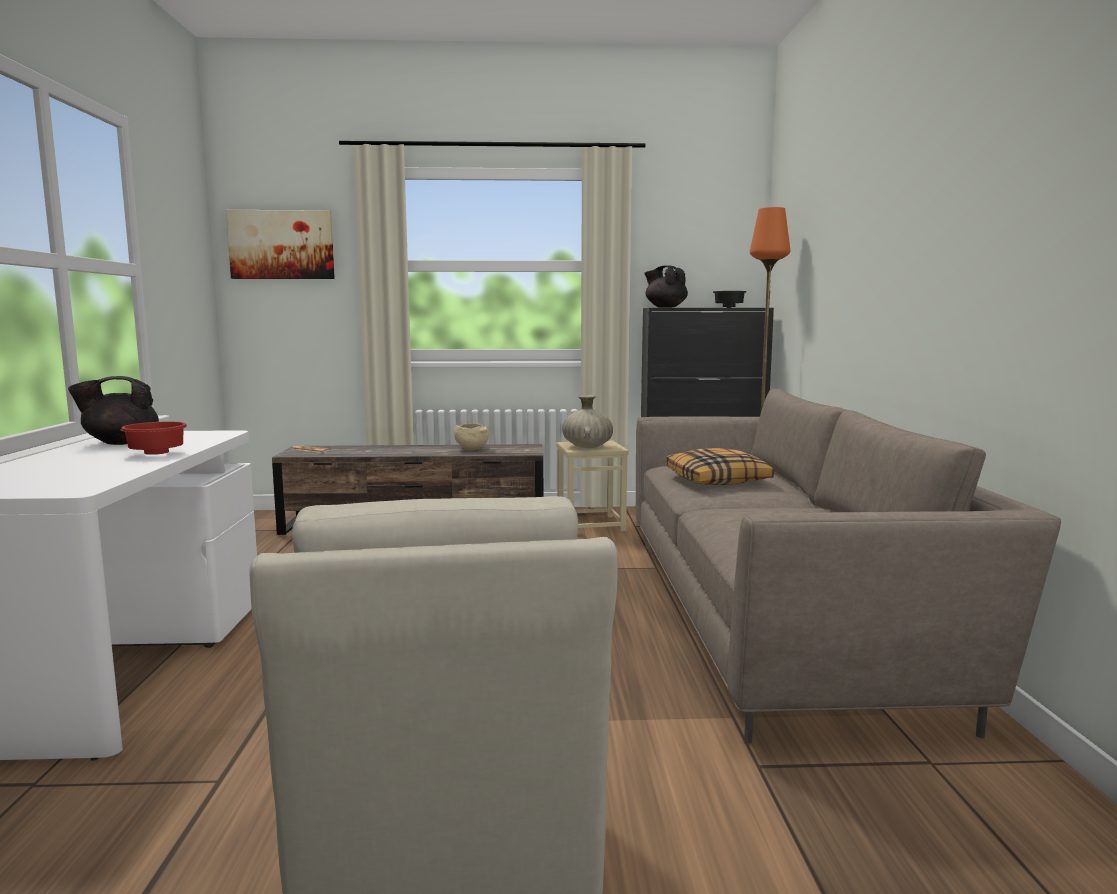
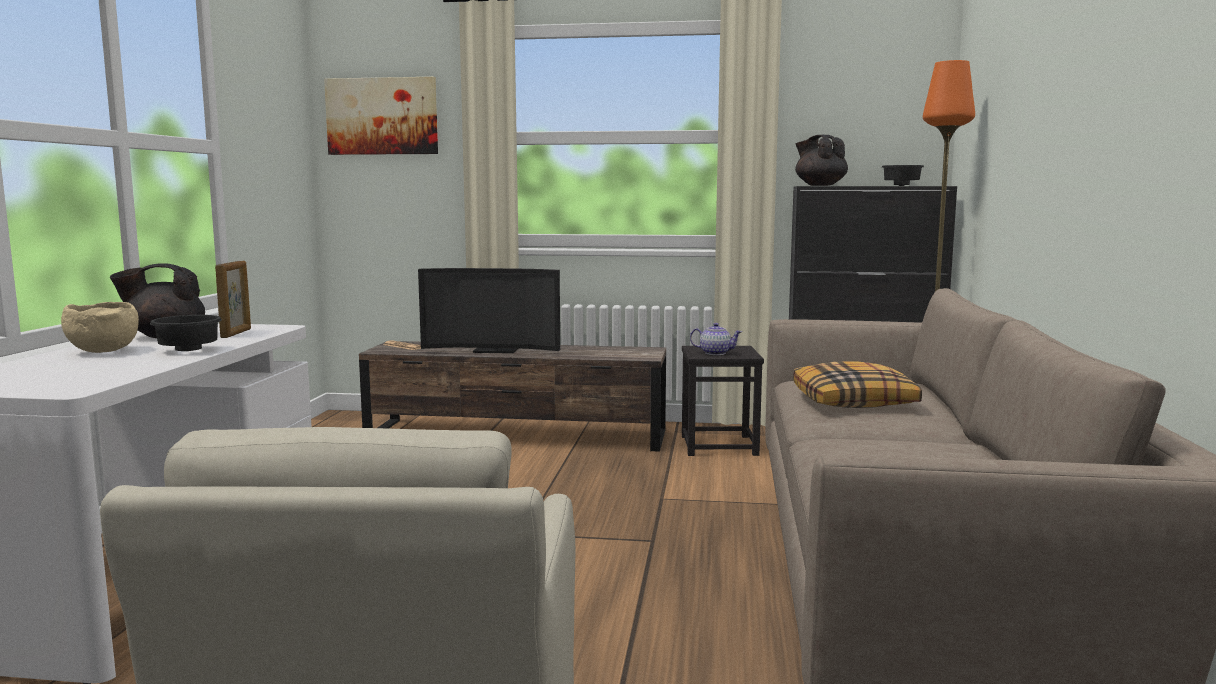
camera: 10 degrees right, 0 degrees up
red bowl [121,422,187,455] -> black bowl [150,315,222,351]
beige bowl [454,423,489,450] -> beige bowl moved to [61,302,139,353]
beige stool [556,441,629,531] -> black stool [682,346,764,456]
beige vase [562,395,613,448] -> teapot [690,323,742,355]
none -> picture frame [215,261,251,338]
none -> television [418,268,560,354]

